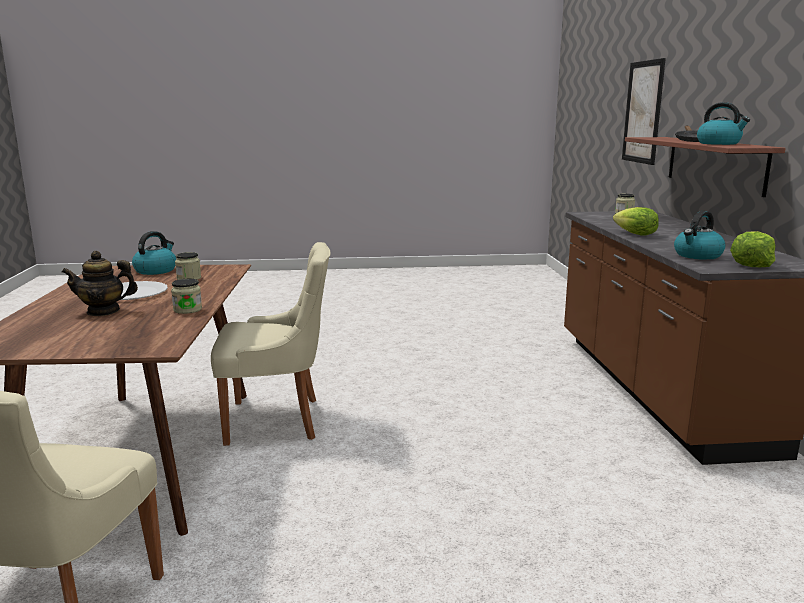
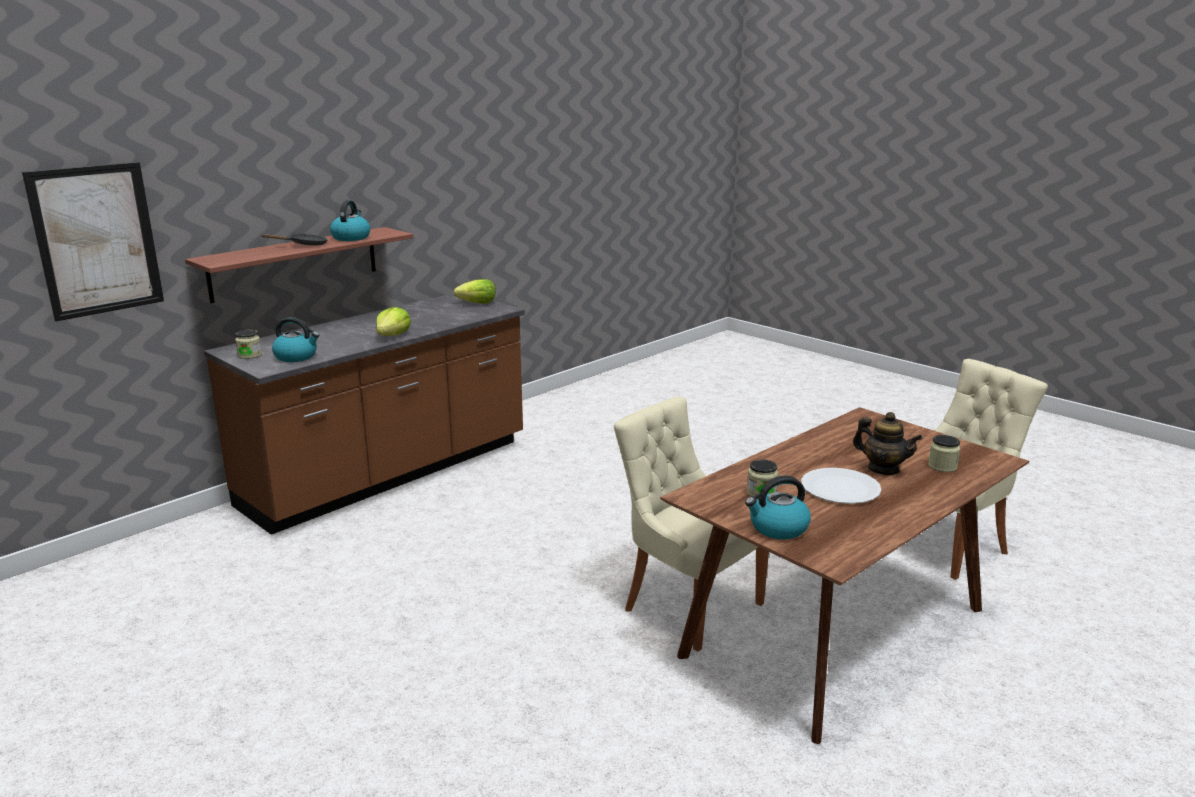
camera: 130 degrees left, 5 degrees up
jar [171,279,202,314] -> jar moved to [928,435,960,472]
kettle [674,211,726,260] -> kettle moved to [272,317,320,362]

